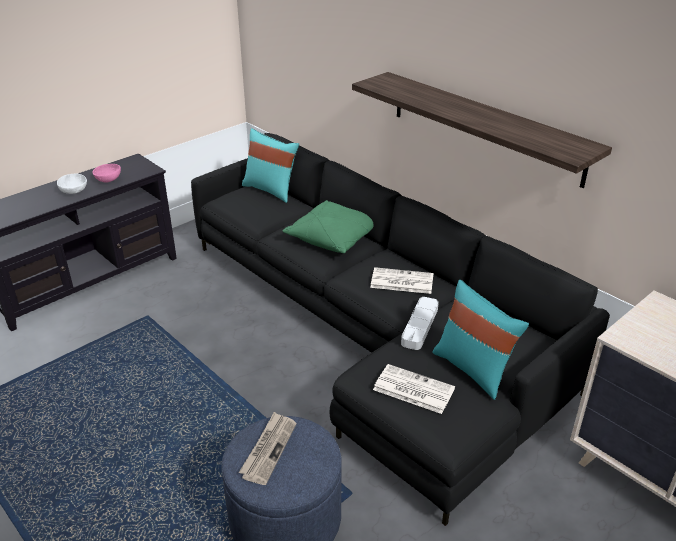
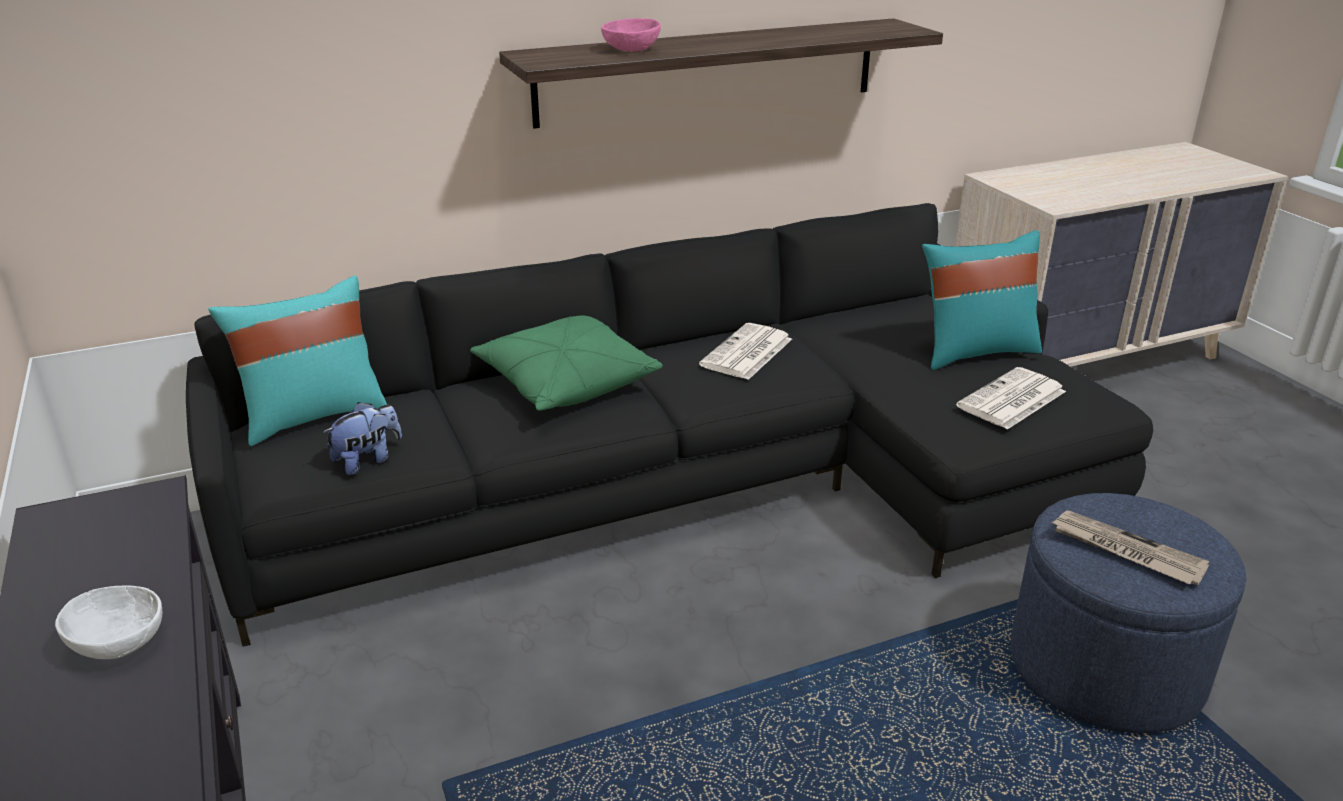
camera: 70 degrees left, 5 degrees down
pink bowl [93,164,121,183] -> pink bowl moved to [601,18,661,52]
grey tray [401,297,439,350] -> none
none -> plush toy [323,402,402,475]

